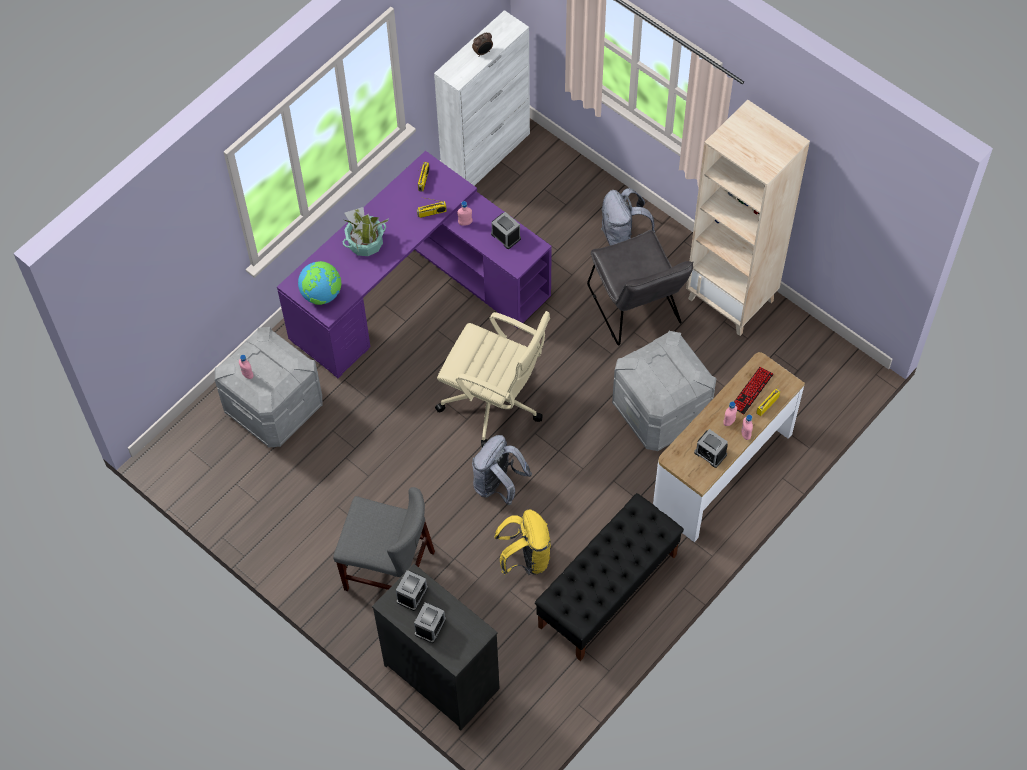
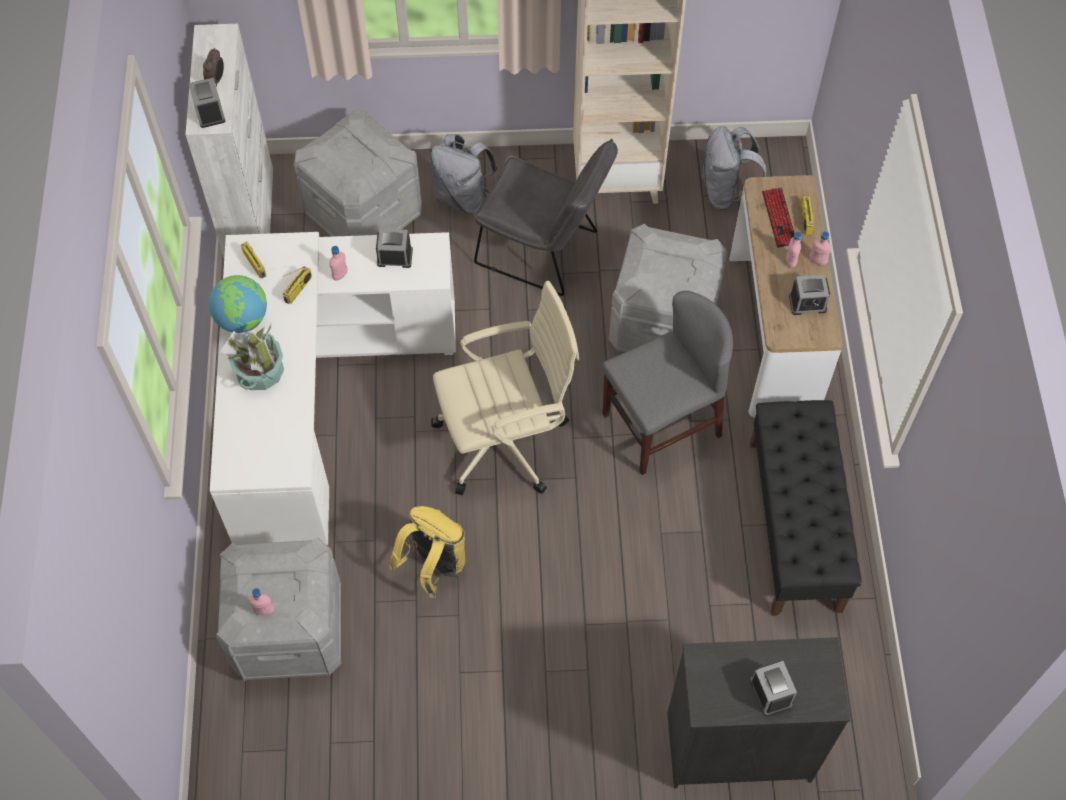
camera: 45 degrees left, 0 degrees up
purple desk [277,151,552,378] -> white desk [210,232,456,545]
globe [298,261,341,305] -> globe moved to [209,275,267,333]
grey chair [333,487,435,591] -> grey chair moved to [602,291,733,475]
alarm clock [396,570,428,611] -> alarm clock moved to [189,78,225,128]
grey backpack [472,435,532,505] -> grey backpack moved to [701,126,767,210]
yellow backpack [494,510,551,575] -> yellow backpack moved to [389,506,466,598]
none -> grey storage box [294,110,422,237]

